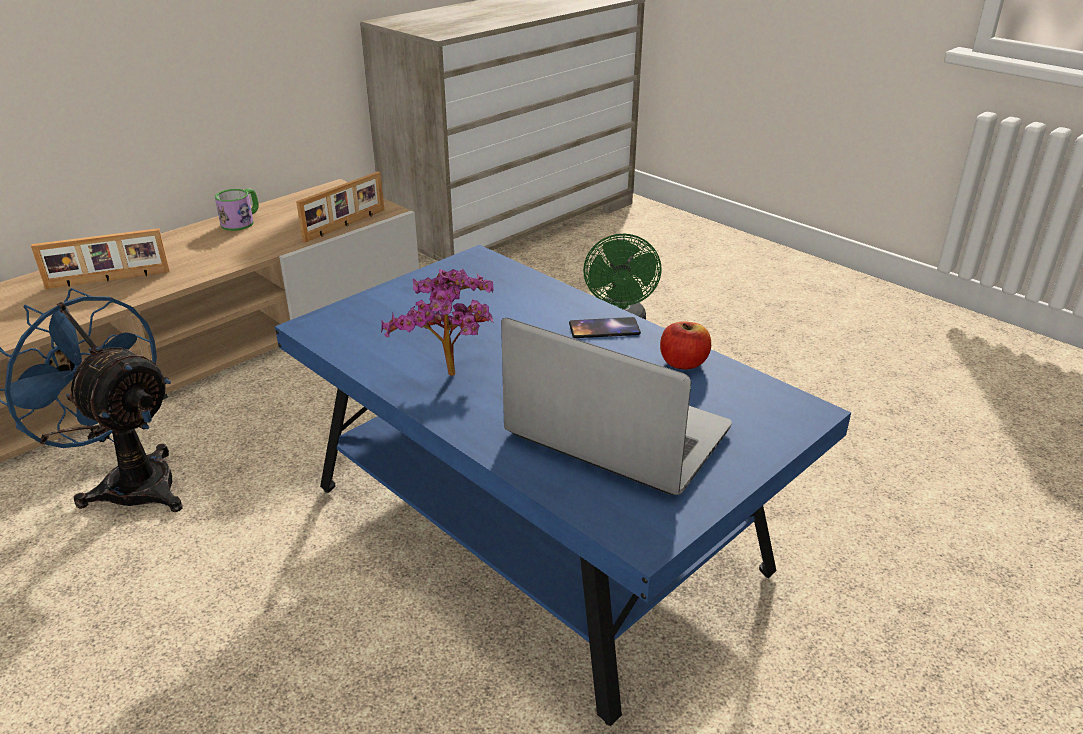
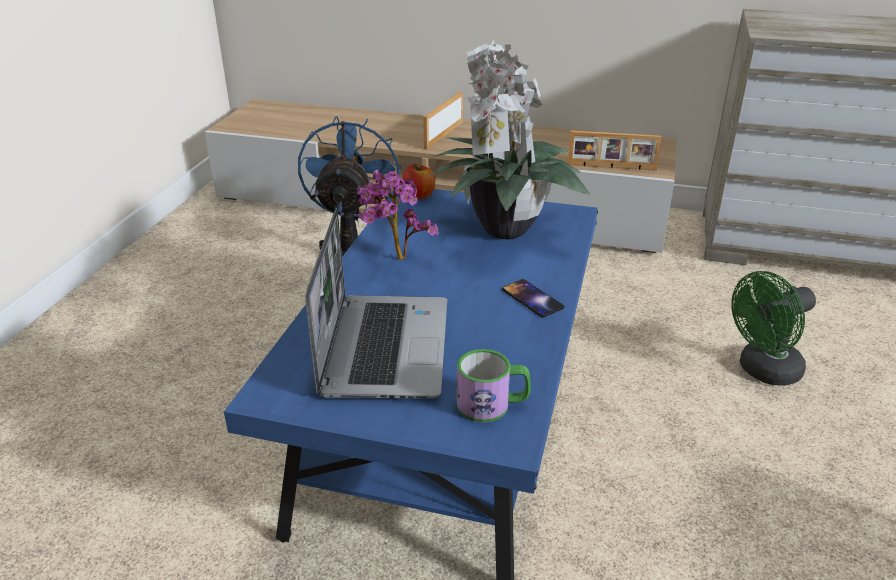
camera: 60 degrees right, 0 degrees up
picture frame [31,228,170,289] -> picture frame turned 75 degrees clockwise [423,92,463,149]
mug [215,189,259,231] -> mug moved to [457,349,531,422]
apple [660,322,711,369] -> apple moved to [402,164,435,199]
none -> potted plant [428,40,590,239]

